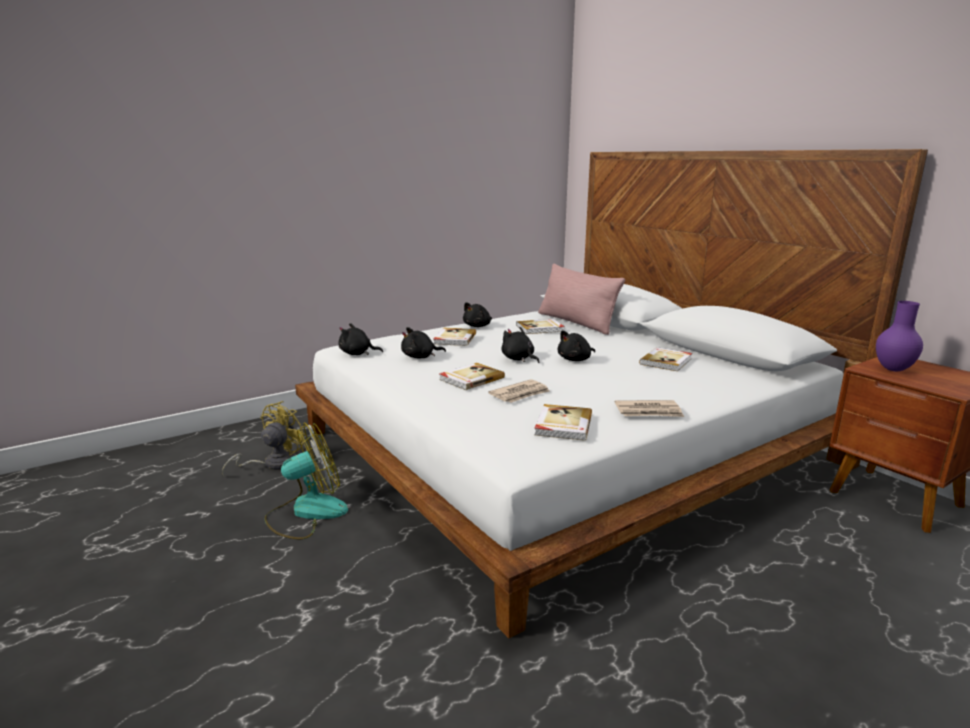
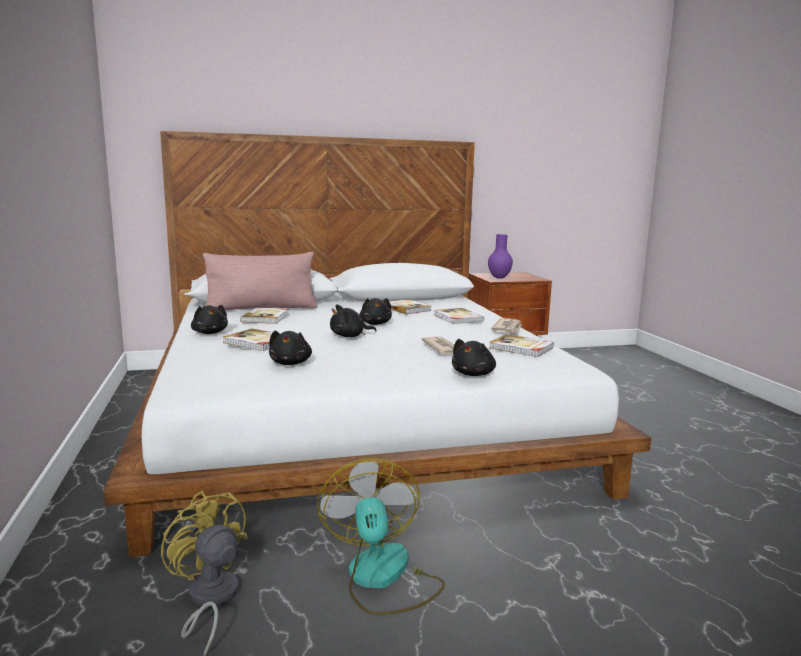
camera: 70 degrees left, 5 degrees down
black plush toy [339,323,383,355] -> black plush toy moved to [452,339,496,376]
book [439,363,505,390] -> book moved to [434,308,484,324]

